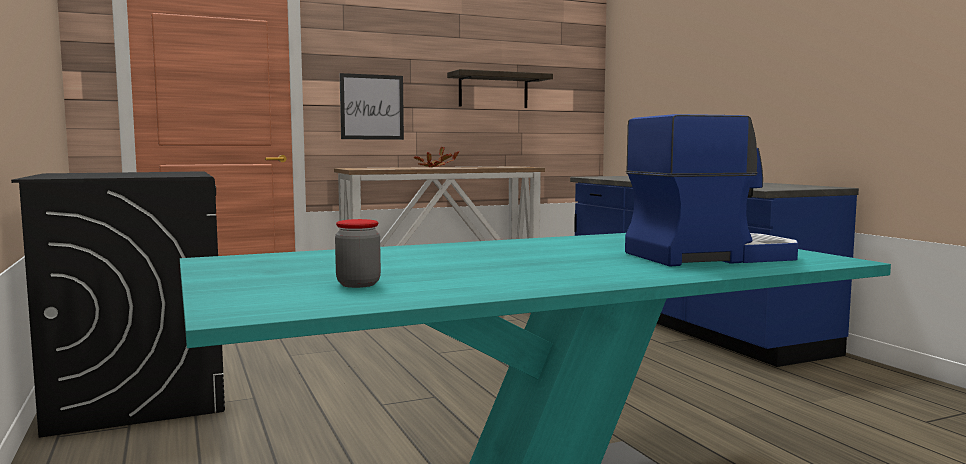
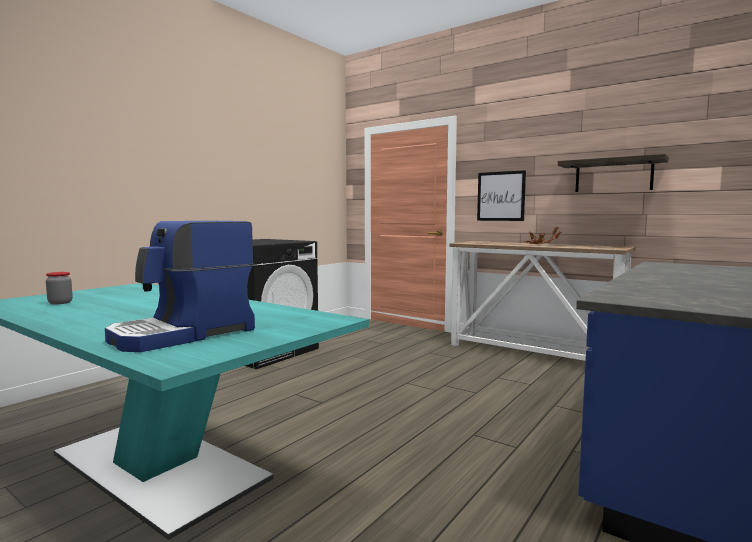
camera: 60 degrees right, 0 degrees up
coffee machine [625,114,798,266] -> coffee machine turned 90 degrees clockwise [105,221,255,352]

